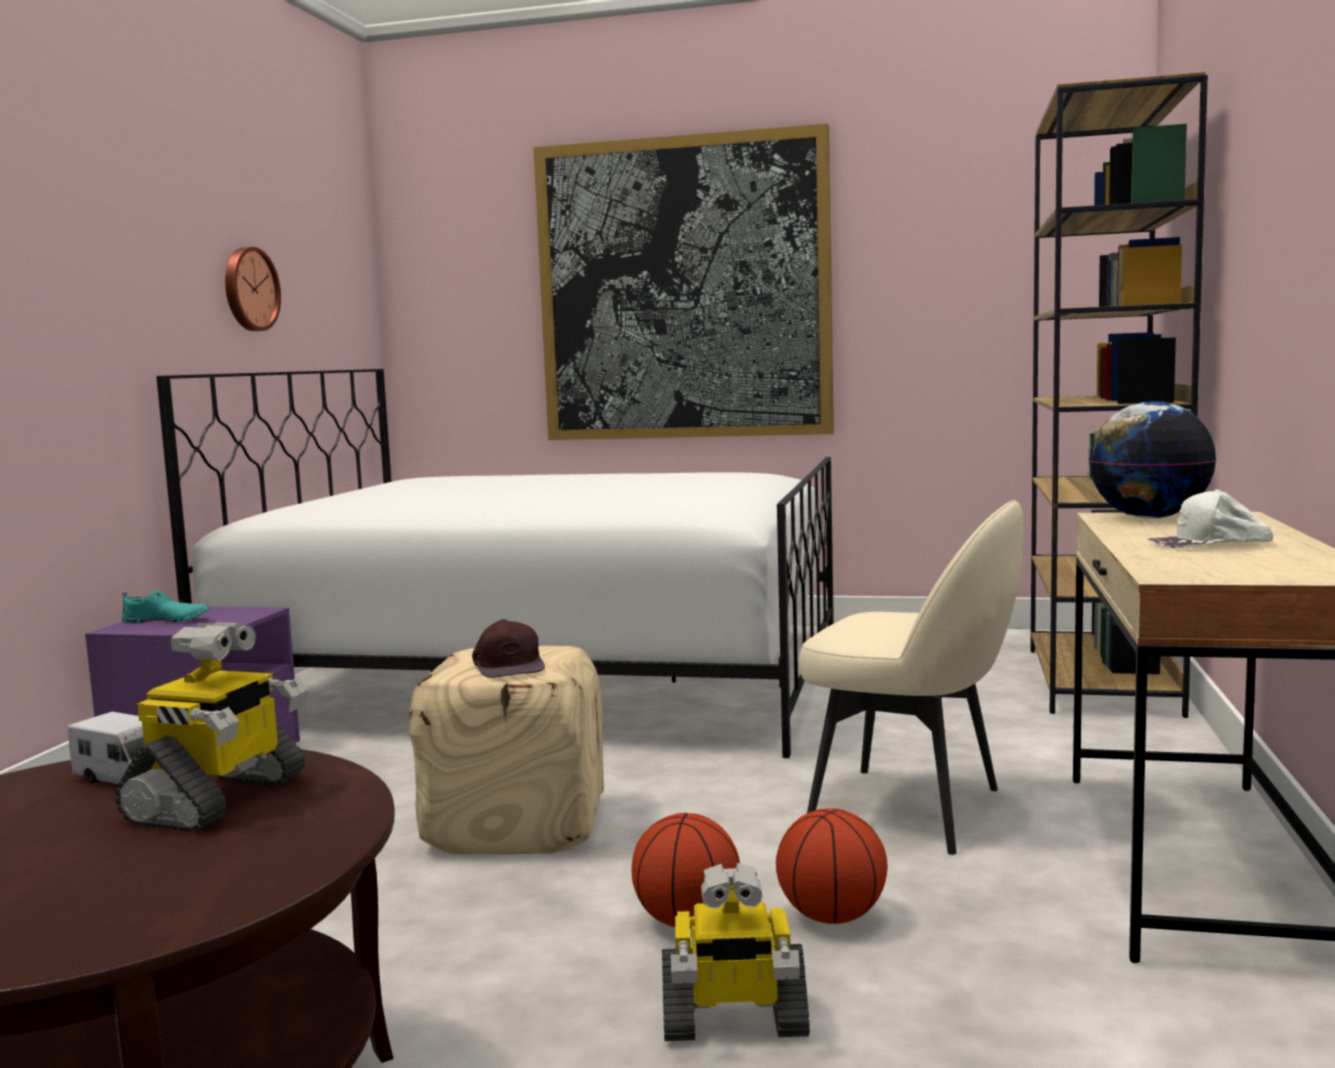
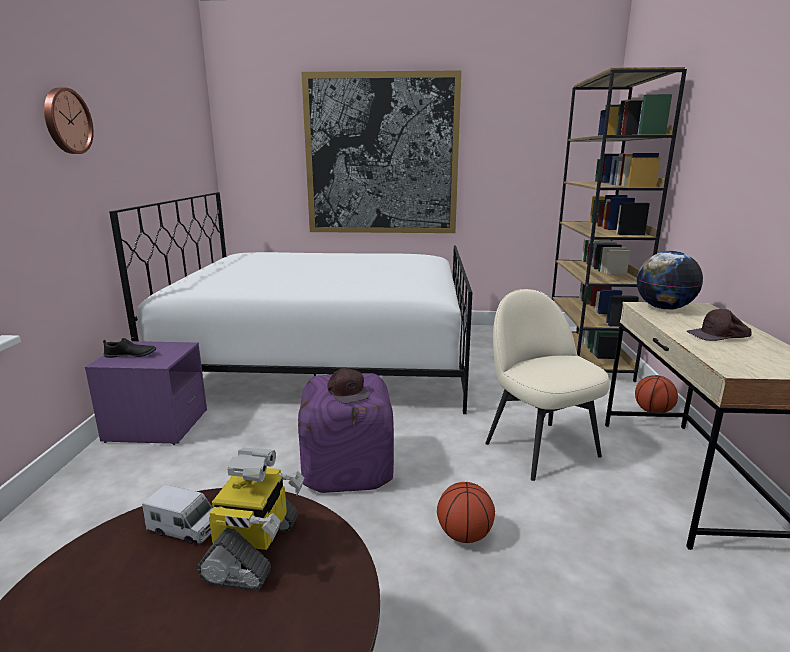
camera: 10 degrees left, 10 degrees up
turquoise shoe [122,590,210,624] -> black shoe [103,338,156,358]
wall clock [225,247,281,331] -> wall clock moved to [44,88,94,154]
beige ottoman [409,646,604,854] -> purple ottoman [298,373,394,493]
toy robot [662,863,810,1041] -> none
basketball [776,808,887,924] -> basketball moved to [635,375,678,412]
beige chair [799,500,1023,855] -> beige chair turned 135 degrees counterclockwise [485,289,610,481]
white cap [1147,490,1273,548] -> brown cap [687,309,752,341]

